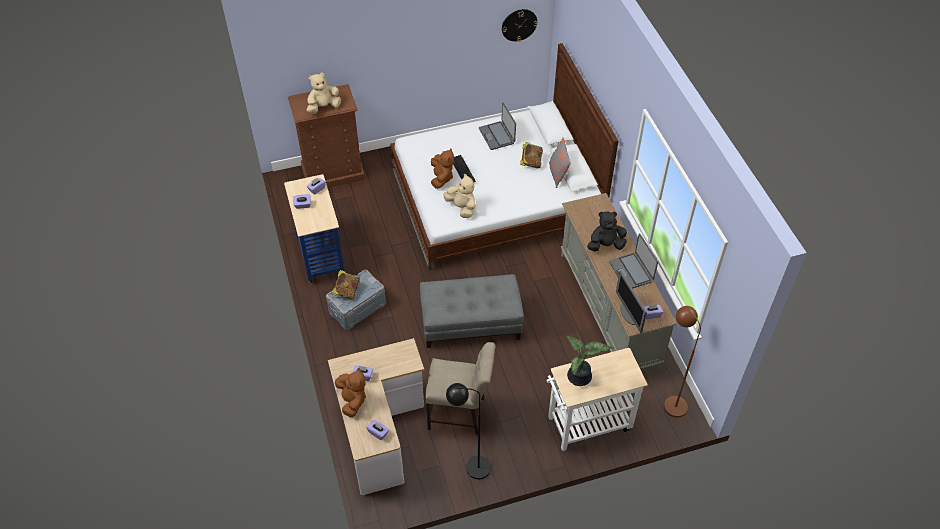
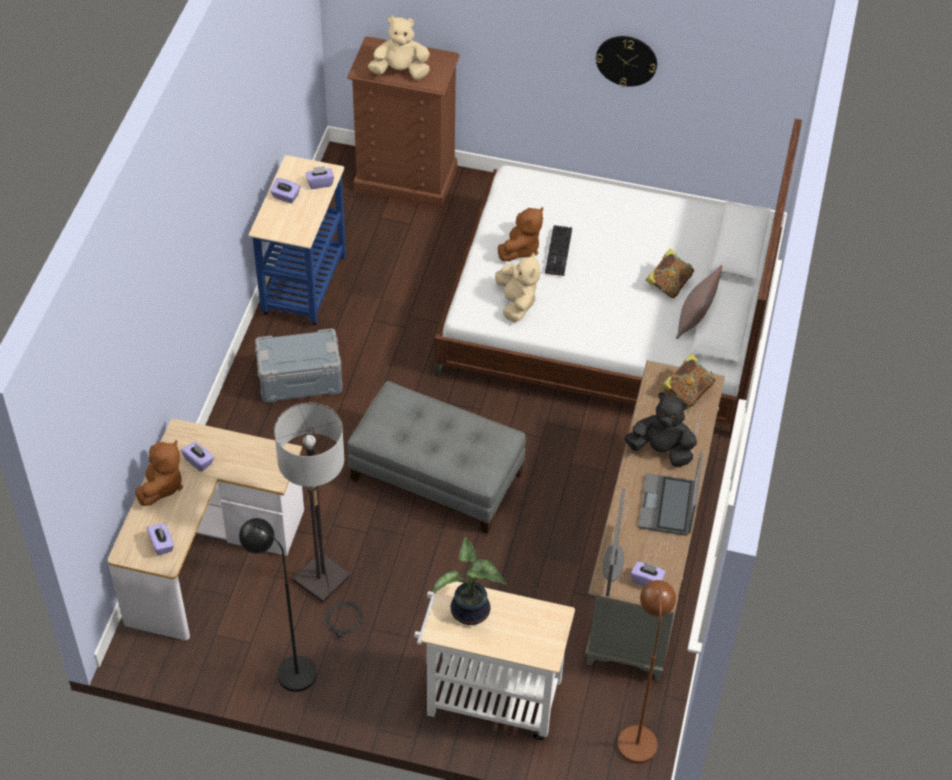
camera: 30 degrees right, 0 degrees up
book [332,270,360,299] -> book moved to [662,354,716,408]
beige chair [425,342,496,435] -> floor lamp [274,403,363,639]
laptop [479,102,516,150] -> none
wall clock [502,9,537,42] -> wall clock moved to [596,36,657,87]

